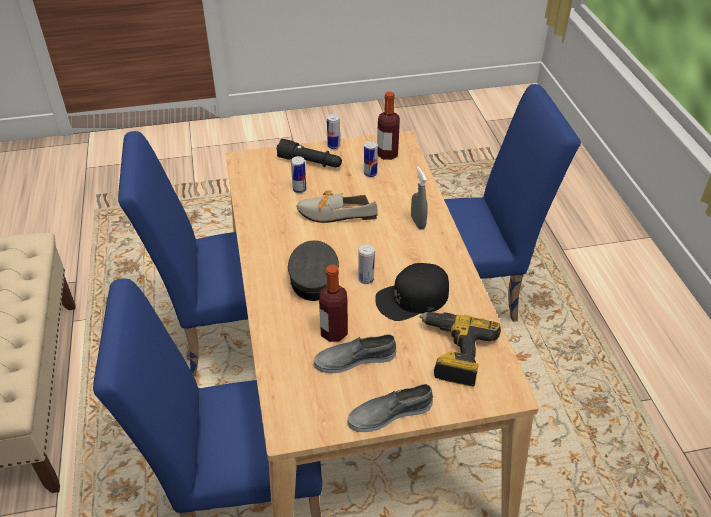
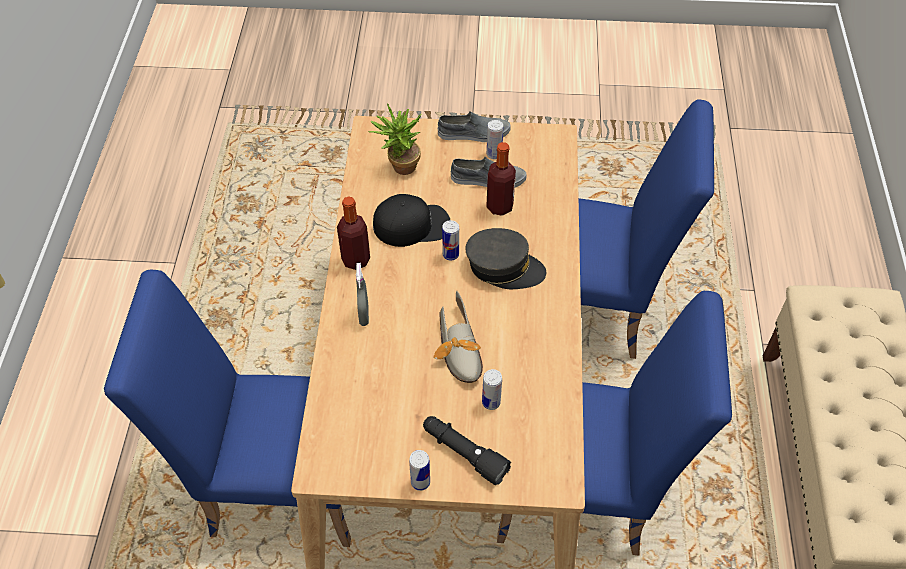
camera: 165 degrees left, 10 degrees up
grey cap [288,240,339,301] -> grey cap turned 90 degrees counterclockwise [465,228,546,289]
shoe [297,190,378,223] -> shoe turned 60 degrees clockwise [433,291,483,383]
can [364,141,378,177] -> can moved to [487,120,503,159]
bottle [377,92,400,160] -> bottle moved to [337,196,370,270]
power drill [420,312,501,387] -> potted plant [368,103,421,175]

